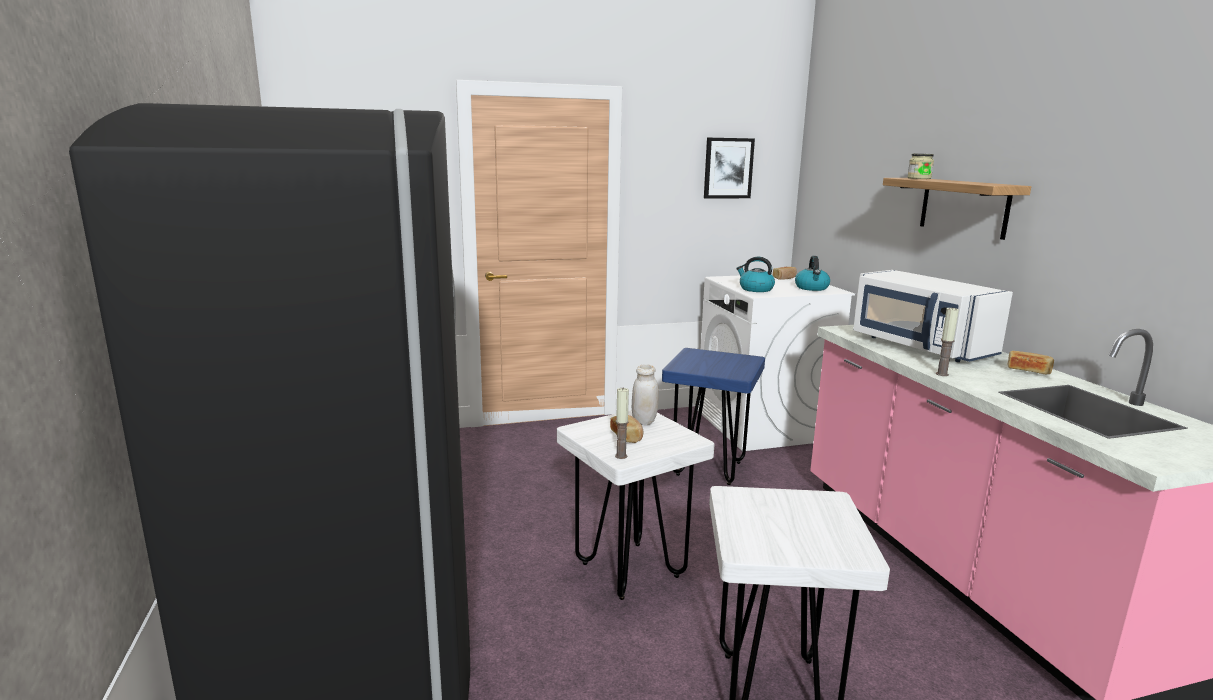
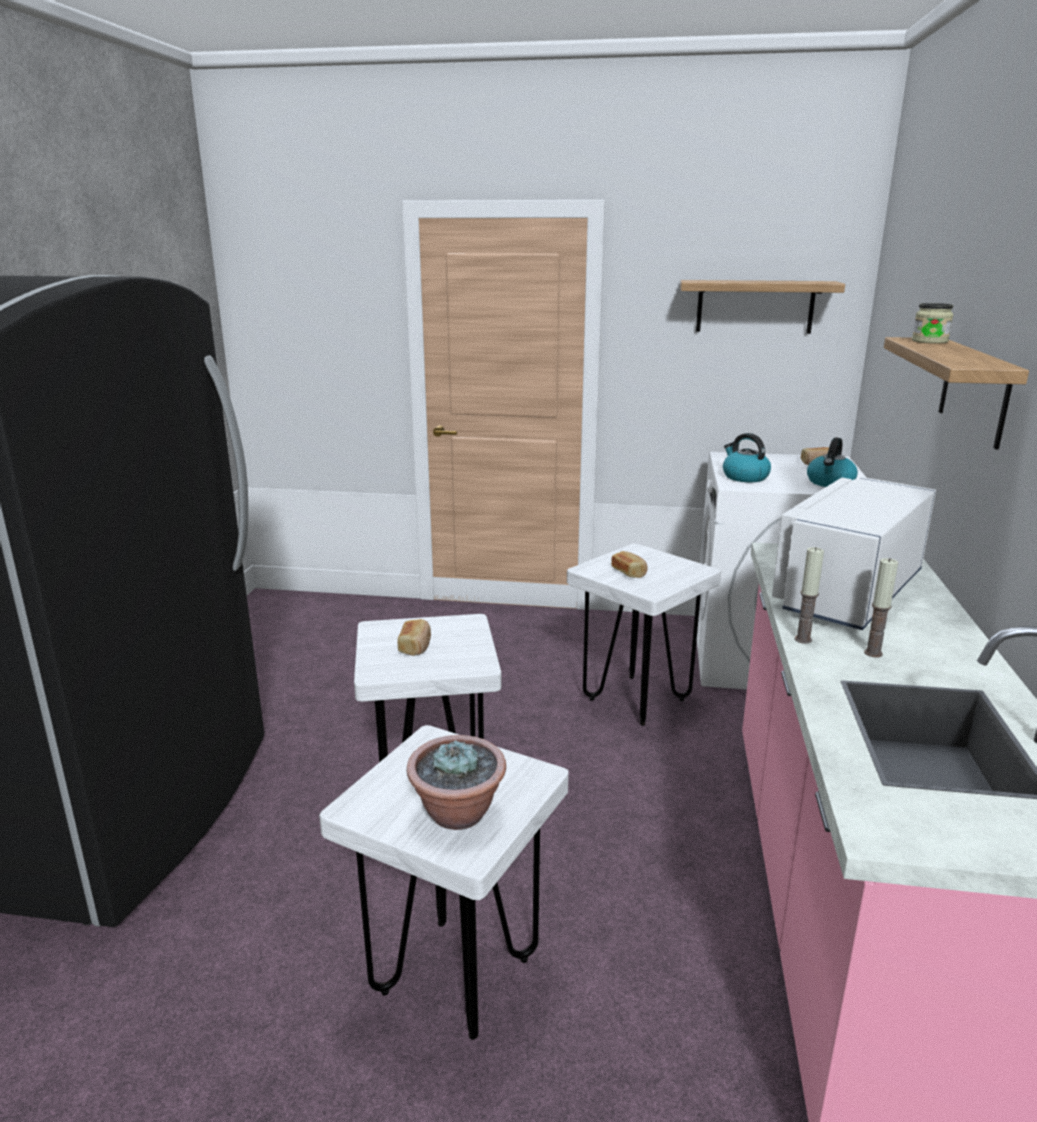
camera: 25 degrees right, 5 degrees up
candle [615,387,629,459] -> candle moved to [864,558,898,657]
white jar [632,364,659,426] -> none
blue stool [662,348,765,485] -> white stool [567,543,721,726]
picture [704,138,755,199] -> shelf [680,280,845,334]
white microwave [853,270,1013,362] -> white microwave turned 45 degrees clockwise [772,477,936,630]
bread [1007,351,1054,374] -> bread moved to [611,551,648,578]
none -> potted plant [407,735,506,830]

